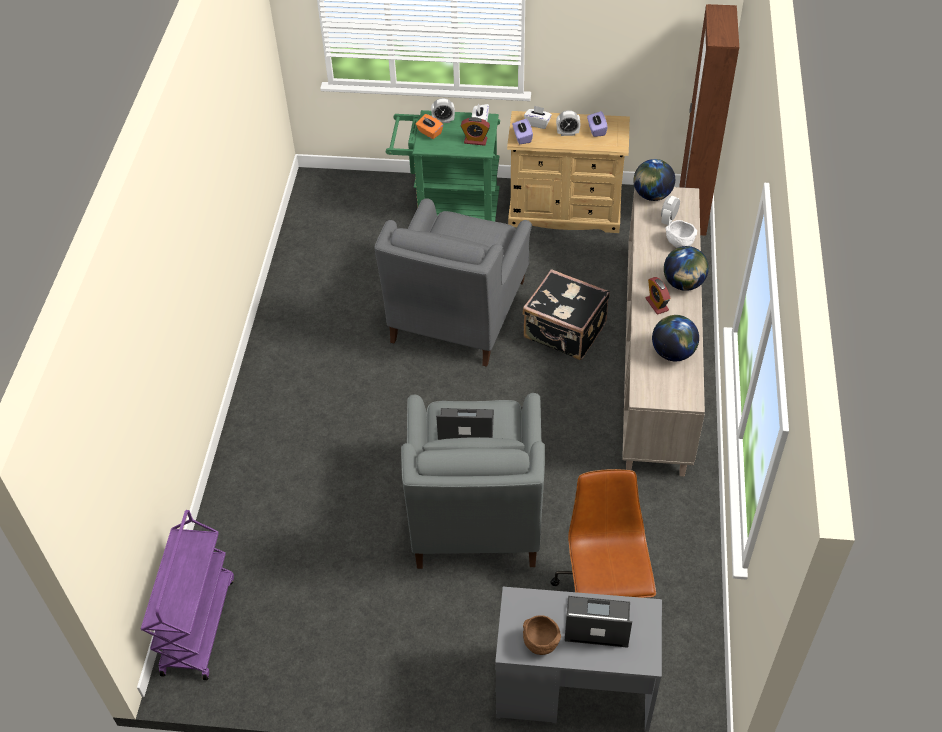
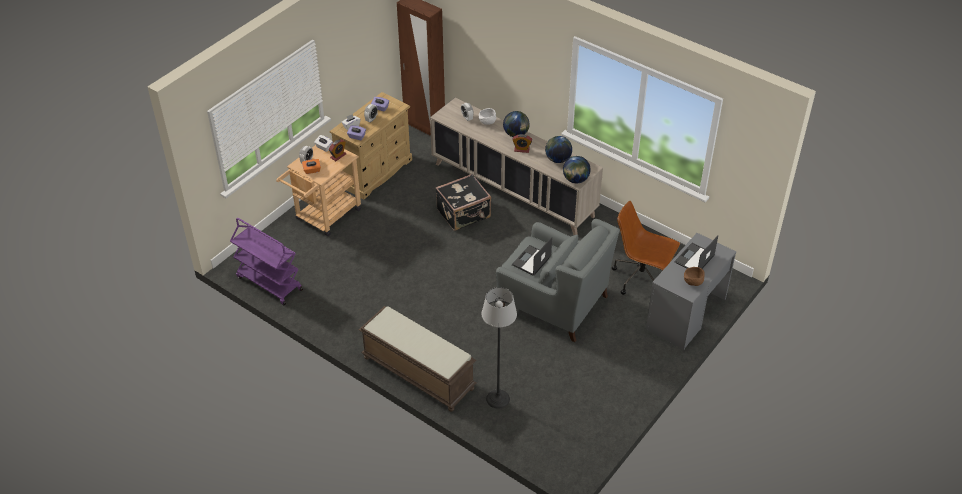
camera: 60 degrees left, 5 degrees down
purple cart [141,510,234,680] -> purple cart moved to [230,218,303,305]
grey armchair [375,198,532,367] -> none
green cart [386,110,500,222] -> beige cart [276,145,361,236]
globe [633,159,675,201] -> globe moved to [563,156,591,183]
none -> brown bench [359,306,477,412]
none -> floor lamp [482,287,517,409]

